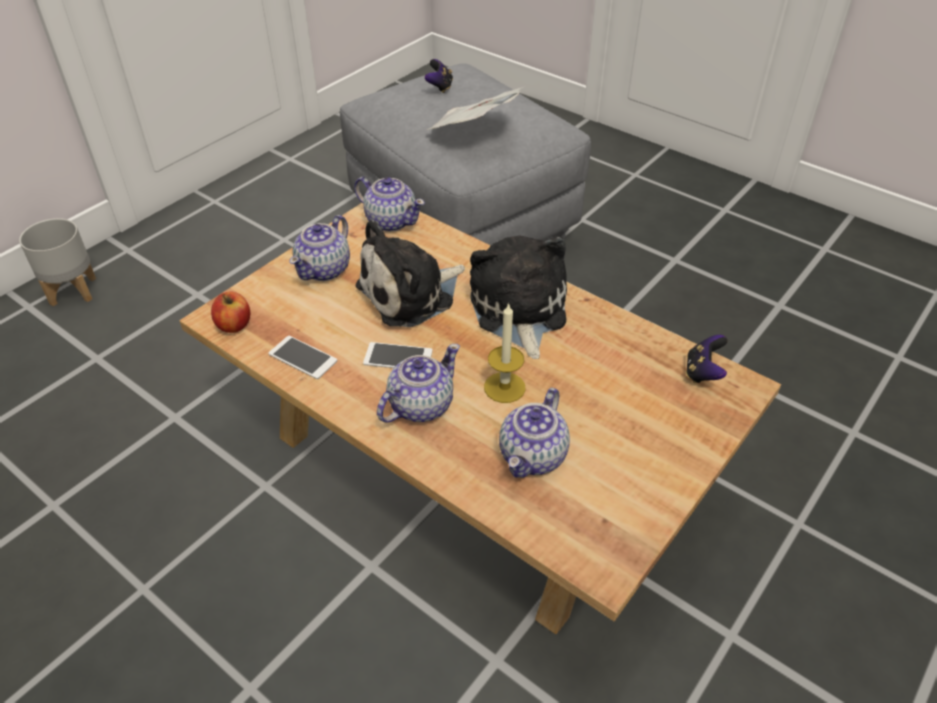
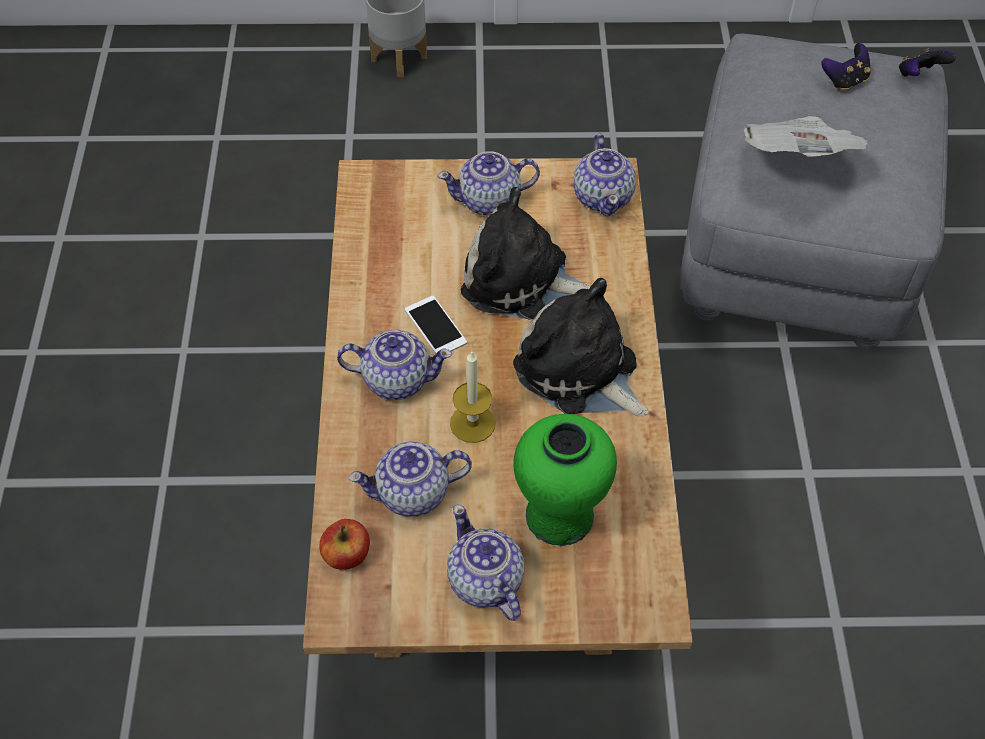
camera: 50 degrees right, 10 degrees up
apple [211,291,251,333] -> apple moved to [320,519,370,570]
phone [268,336,338,379] -> none
plush toy [470,235,567,359] -> plush toy turned 90 degrees counterclockwise [513,278,649,416]
game controller [686,335,728,383] -> game controller moved to [899,48,956,77]
none -> teapot [447,504,524,621]
none -> green vase [513,414,617,546]

